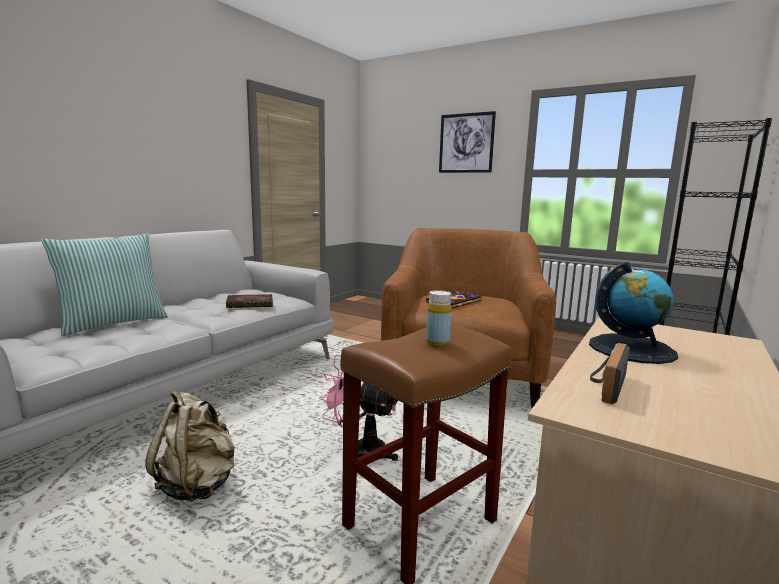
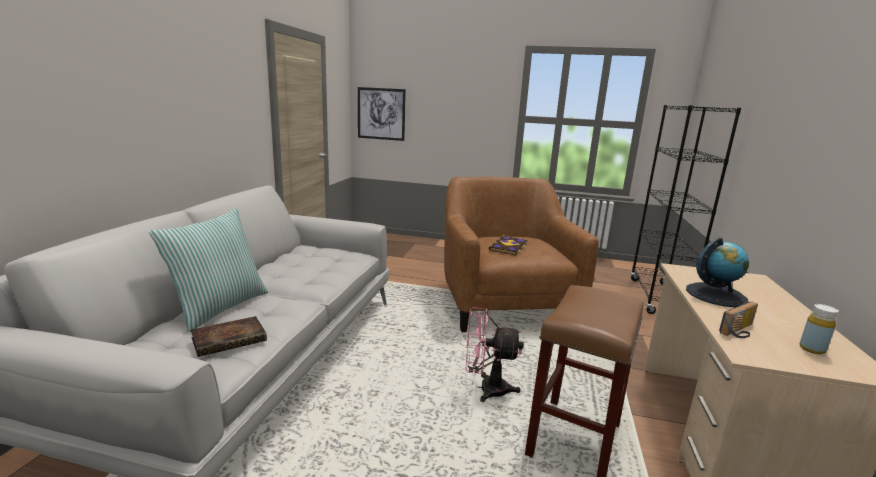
camera: 20 degrees left, 5 degrees up
beige backpack [145,390,235,502] -> none
book [226,294,273,308] -> book moved to [191,316,267,357]
yellow bottle [426,290,452,346] -> yellow bottle moved to [799,304,839,354]
picture [439,111,496,173] -> picture moved to [358,87,406,141]
radio [590,343,630,404] -> radio turned 135 degrees counterclockwise [719,301,758,338]

